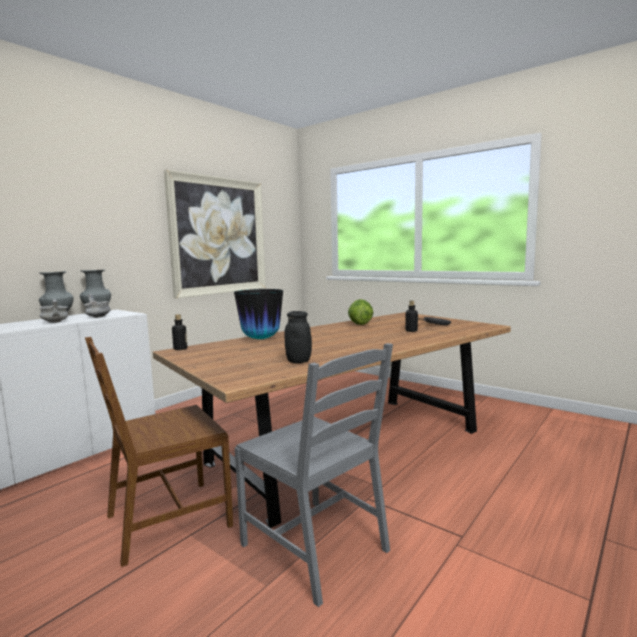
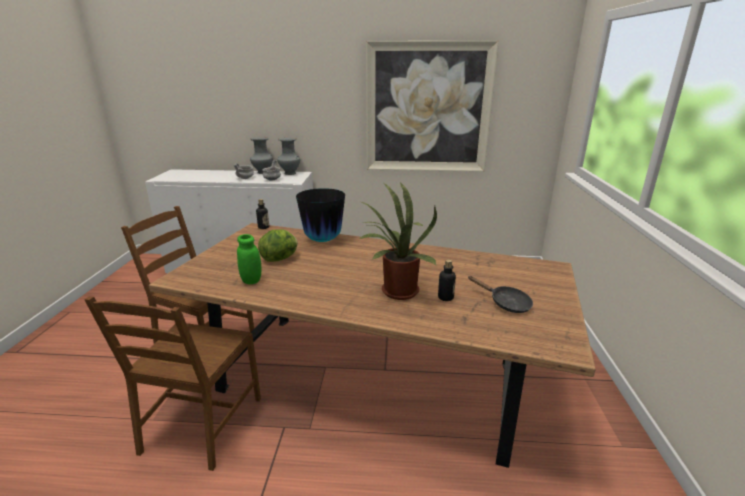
camera: 55 degrees right, 15 degrees up
grey chair [235,343,393,607] -> brown chair [84,296,261,471]
black jar [284,311,312,363] -> green jar [237,234,262,284]
lettuce [348,299,373,325] -> lettuce moved to [258,230,298,262]
none -> potted plant [359,182,437,300]

